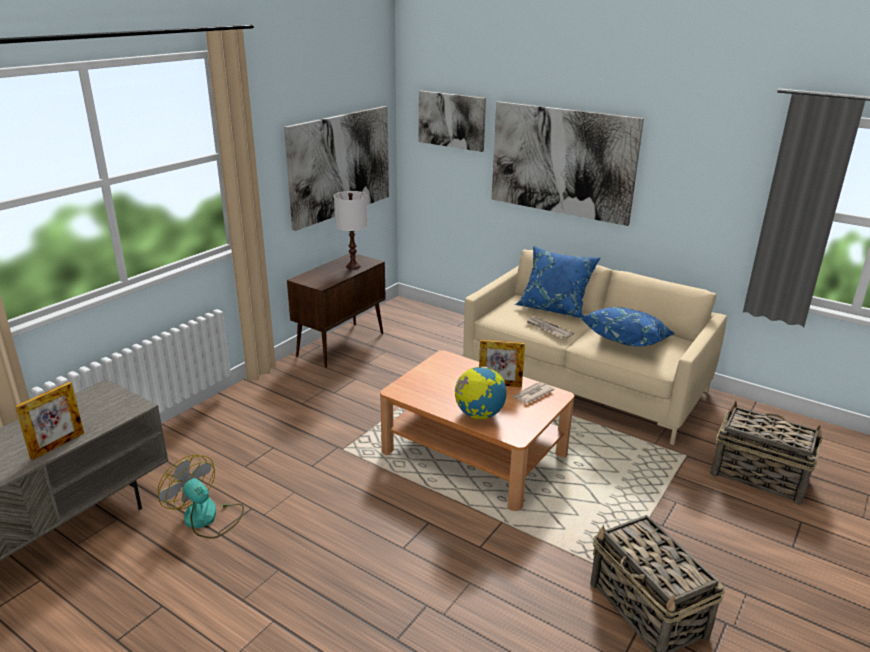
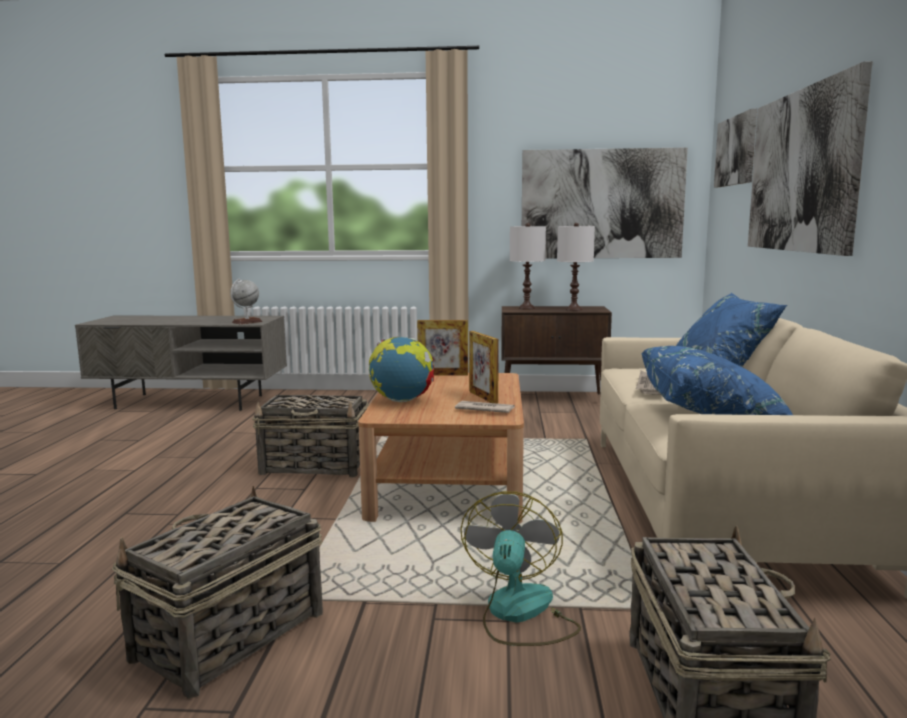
camera: 60 degrees right, 15 degrees down
picture frame [15,382,84,460] -> picture frame moved to [417,320,468,376]
fan [158,455,244,539] -> fan moved to [460,491,581,646]
none -> globe [230,279,262,324]
none -> basket [252,395,368,477]
none -> white table lamp [510,223,546,309]

